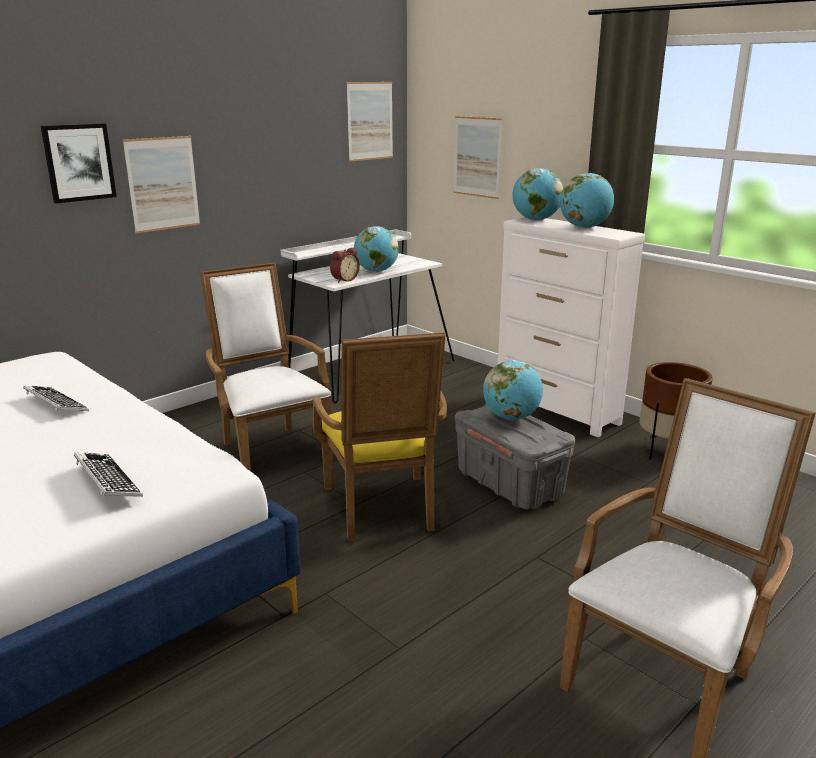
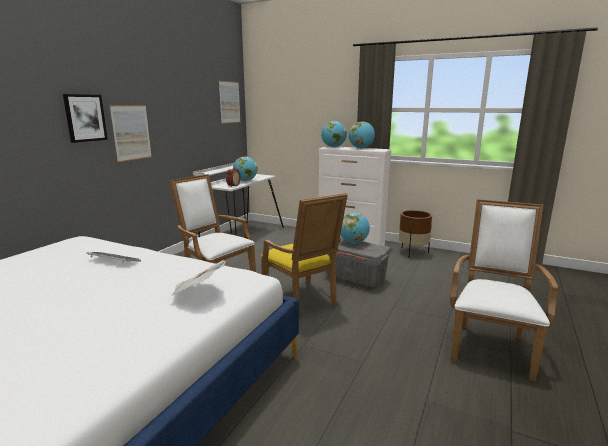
camera: 20 degrees left, 5 degrees down
keyboard [74,452,143,497] -> newspaper [170,259,226,297]
picture [454,116,503,199] -> none

